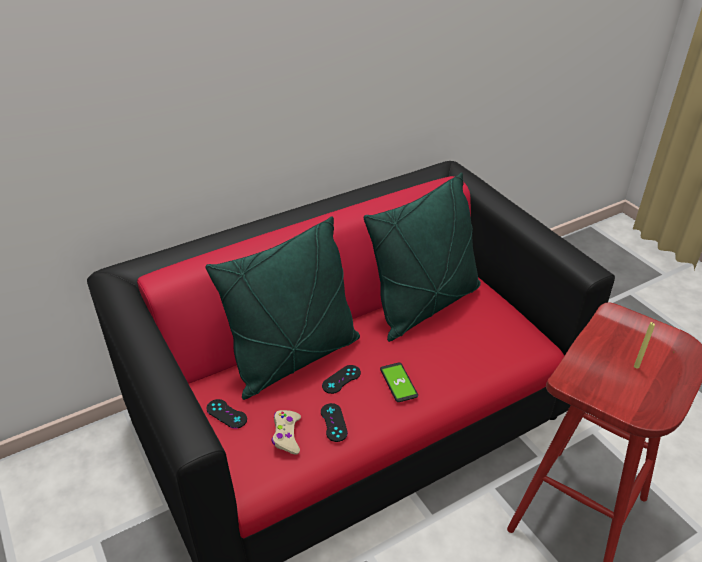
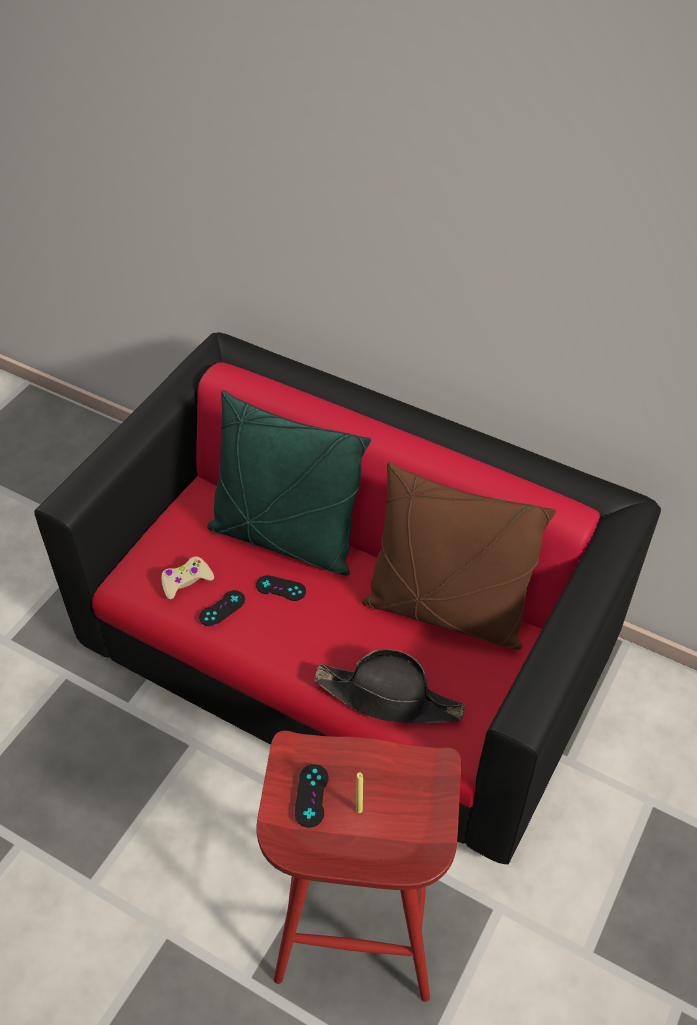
camera: 60 degrees right, 10 degrees up
black game controller [206,399,247,429] -> black game controller moved to [294,764,329,827]
green pillow [364,173,481,342] -> brown pillow [362,462,556,650]
phone [380,363,418,402] -> none
none -> black hat [314,649,465,723]

